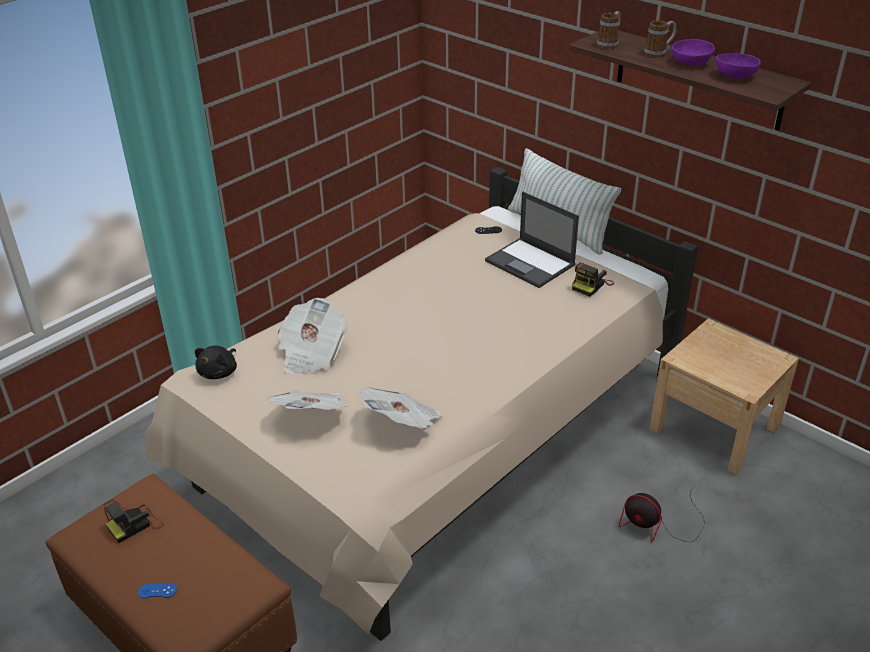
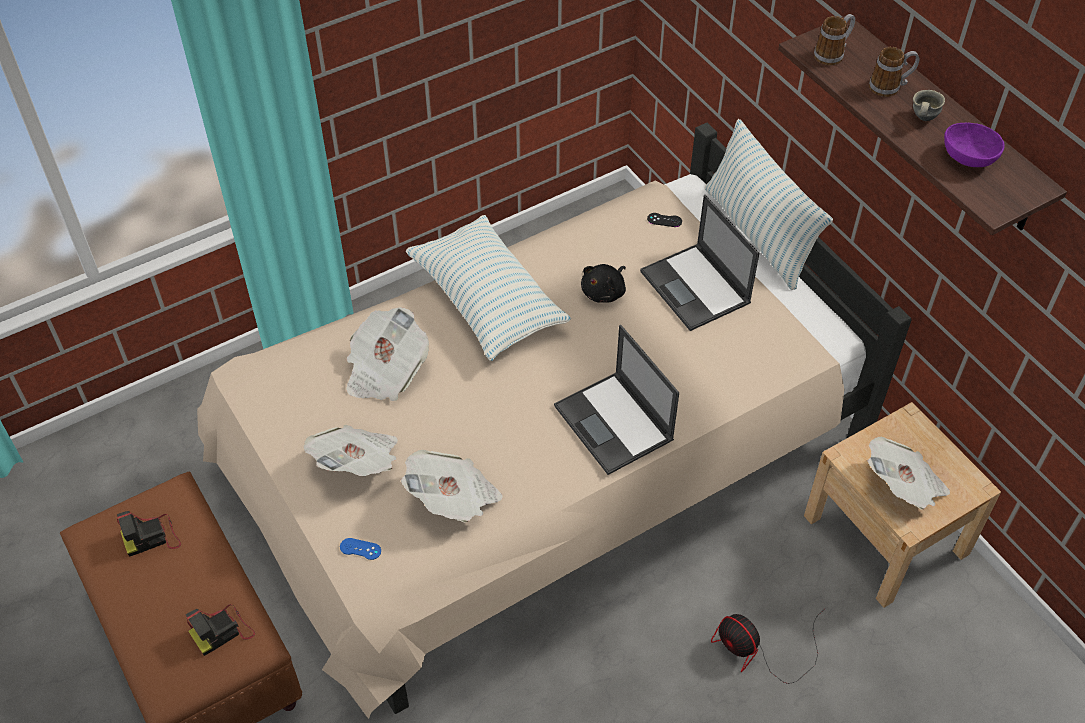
camera: 15 degrees right, 15 degrees up
blue game controller [138,583,177,599] -> blue game controller moved to [340,538,381,560]
black plush toy [195,345,237,379] -> black plush toy moved to [581,264,626,303]
camera [572,263,614,297] -> camera moved to [186,604,255,656]
purple bowl [671,39,715,66] -> grey mug [913,90,945,121]
none -> pillow [406,215,571,361]
none -> laptop [554,325,679,475]
none -> newspaper [867,437,950,509]

